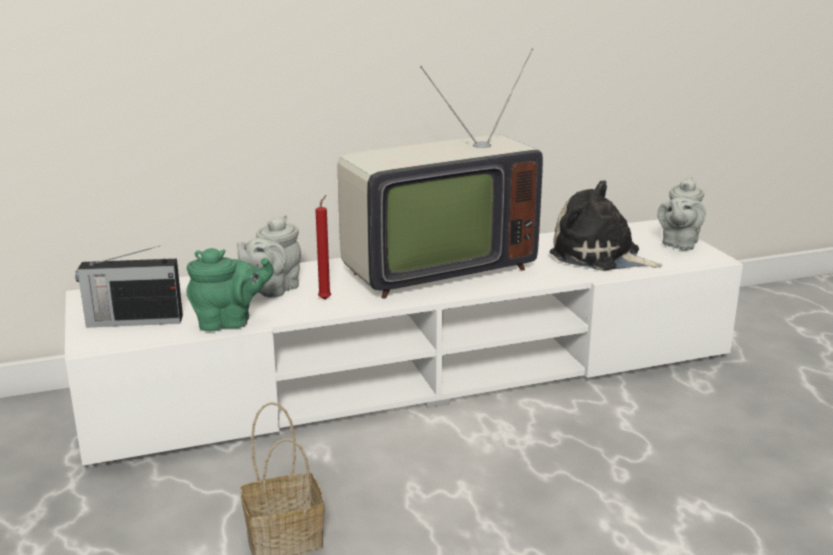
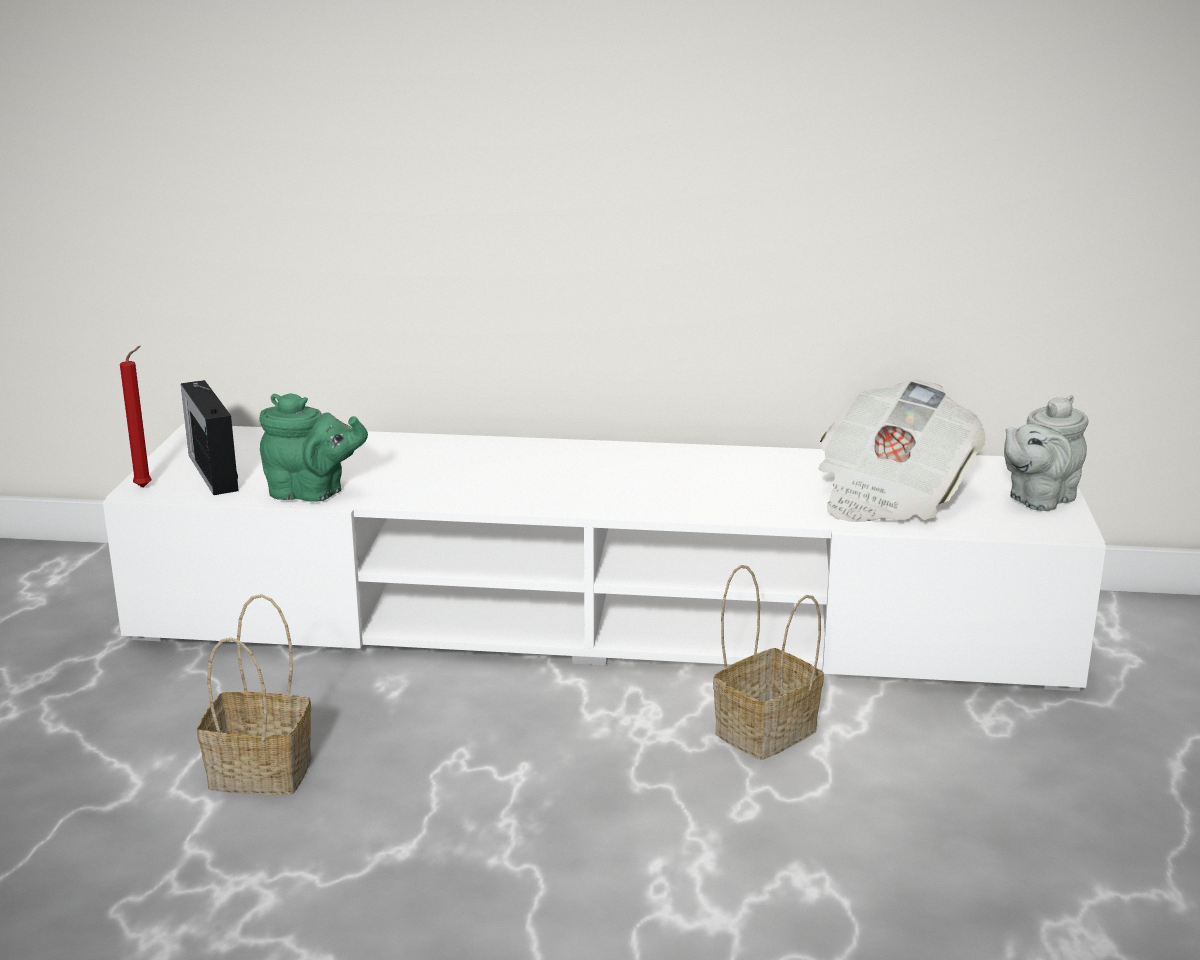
camera: 25 degrees right, 0 degrees up
radio [75,245,183,328] -> radio turned 45 degrees clockwise [181,380,239,495]
grey teapot [237,215,301,298] -> none
red candle [315,195,331,300] -> red candle moved to [120,346,152,488]
television [338,48,543,299] -> none
plush toy [549,180,663,271] -> newspaper [818,380,986,522]
none -> basket [713,565,824,760]

